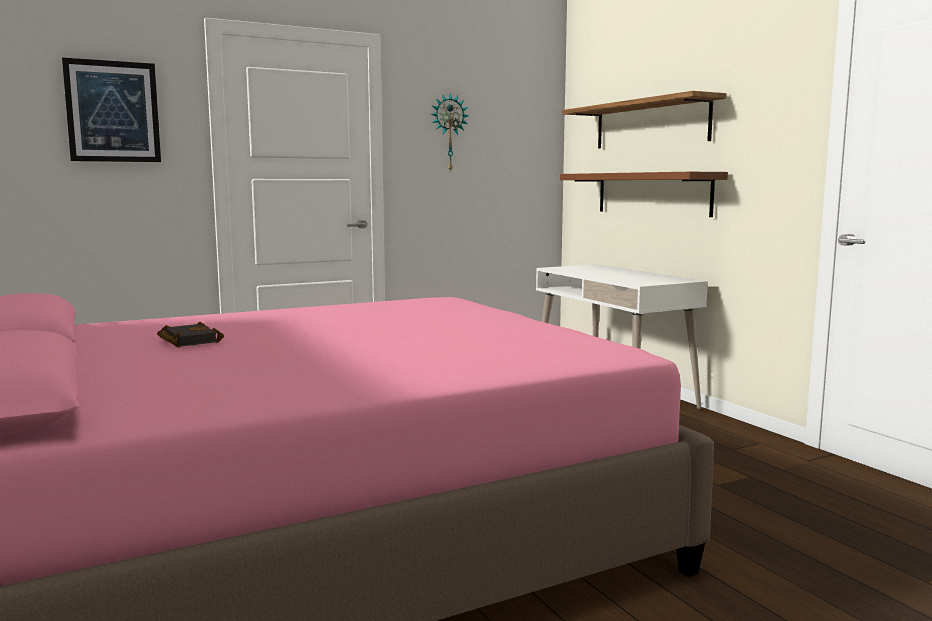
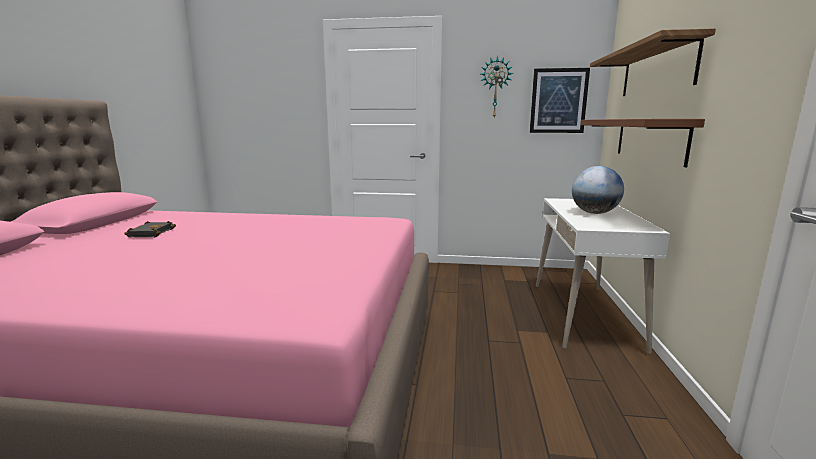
camera: 35 degrees right, 5 degrees up
picture [62,57,161,162] -> picture moved to [530,68,590,133]
none -> globe [572,166,624,214]

